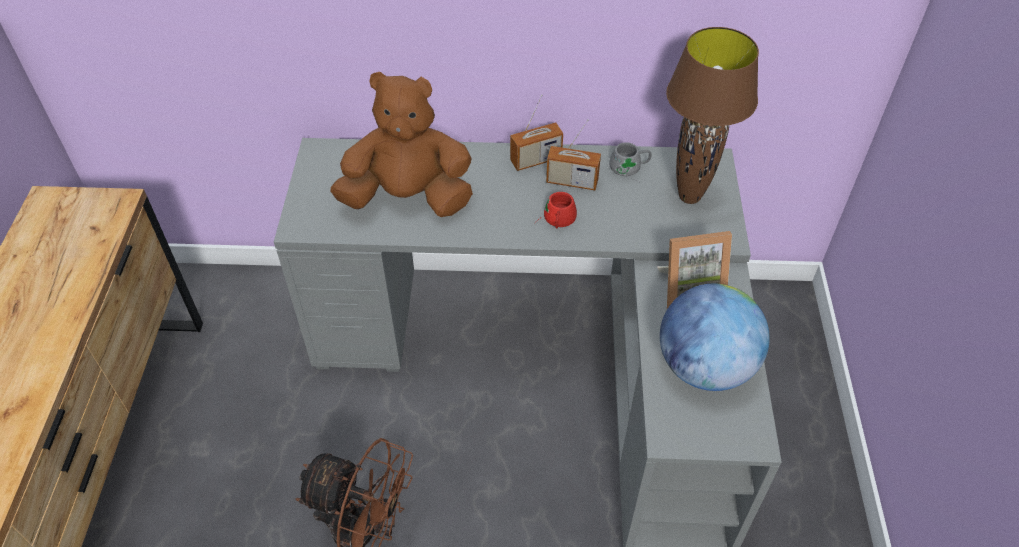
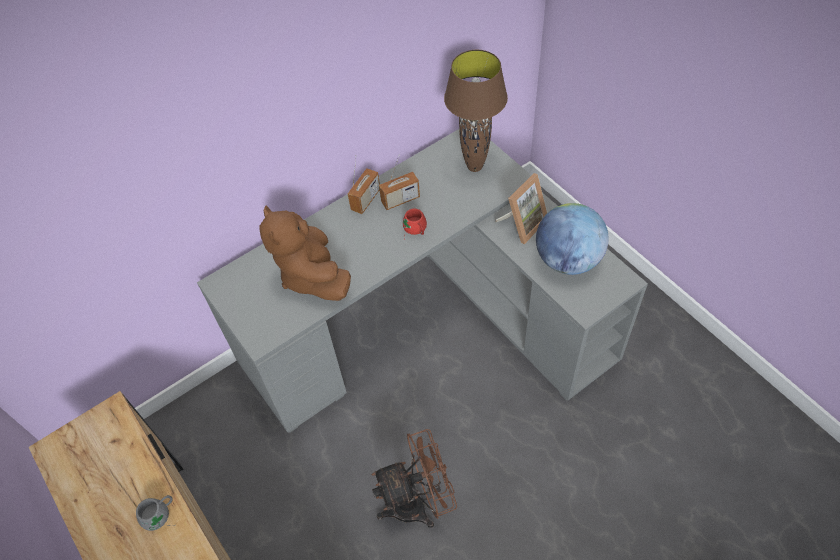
camera: 35 degrees left, 5 degrees up
brown plush toy [330,72,473,217] -> brown plush toy turned 75 degrees counterclockwise [259,205,351,301]
grey mug [610,142,652,182] -> grey mug moved to [136,495,174,531]

